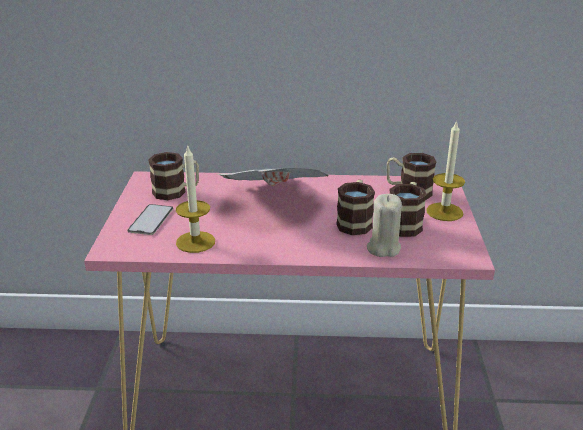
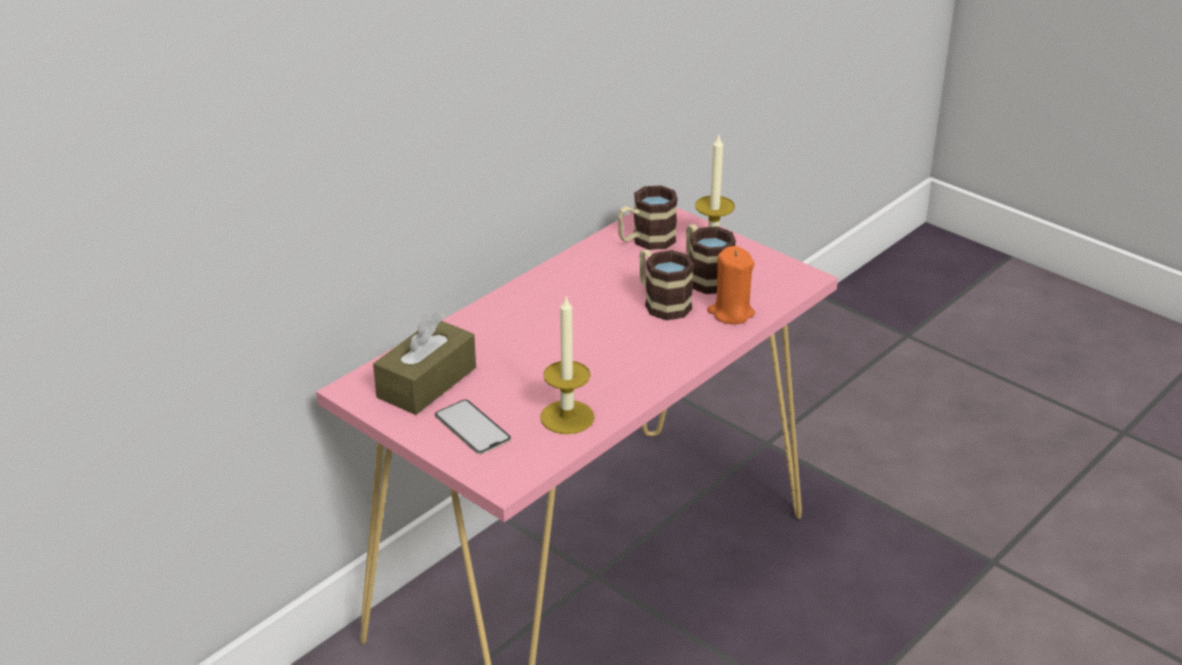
camera: 50 degrees left, 5 degrees up
mug [148,152,199,200] -> brown tissue box [373,312,476,415]
newspaper [217,168,329,186] -> none
beige candle [367,194,402,257] -> orange candle [707,246,755,324]

